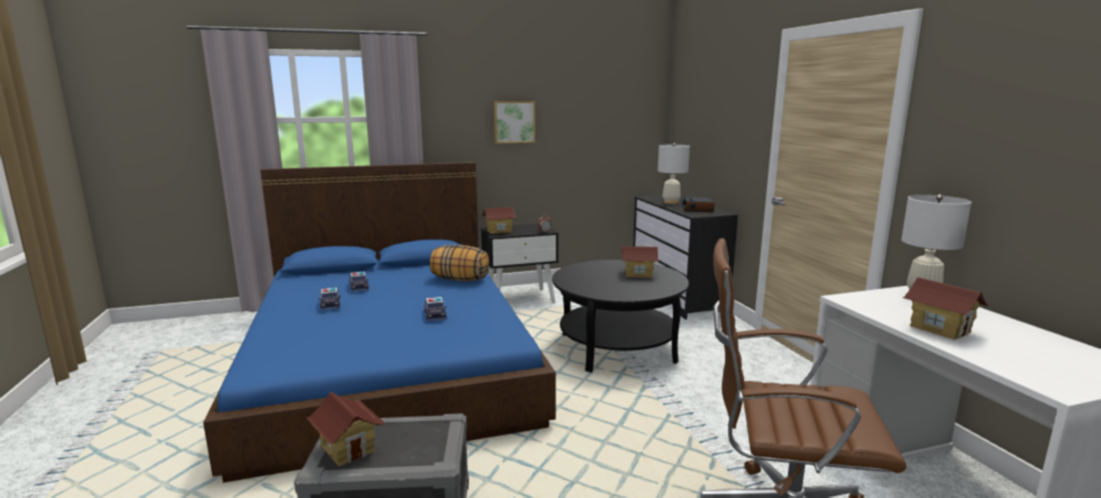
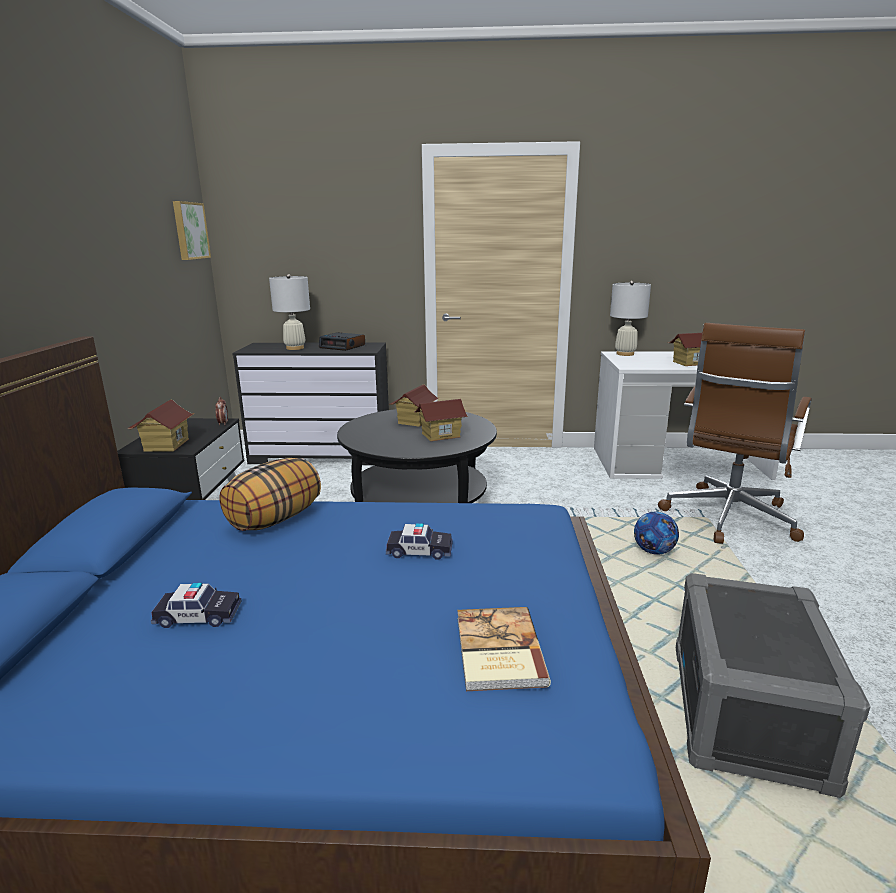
camera: 70 degrees left, 5 degrees up
toy house [306,392,385,467] -> toy house moved to [414,399,468,441]
toy car [319,287,341,310] -> none
picture [494,101,535,144] -> picture moved to [173,201,211,260]
none -> book [457,607,551,691]
none -> football [634,512,679,555]

